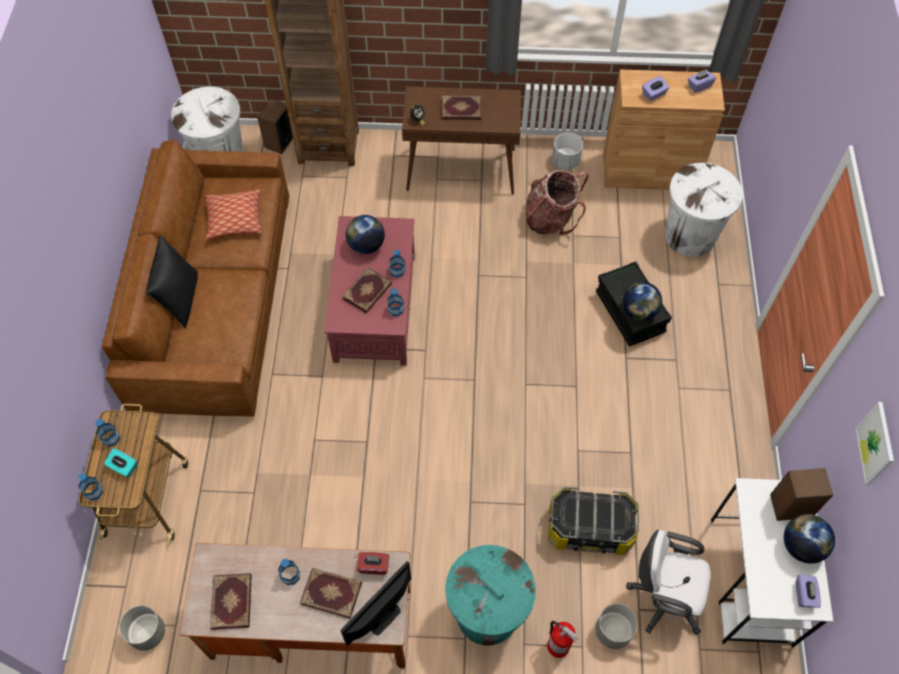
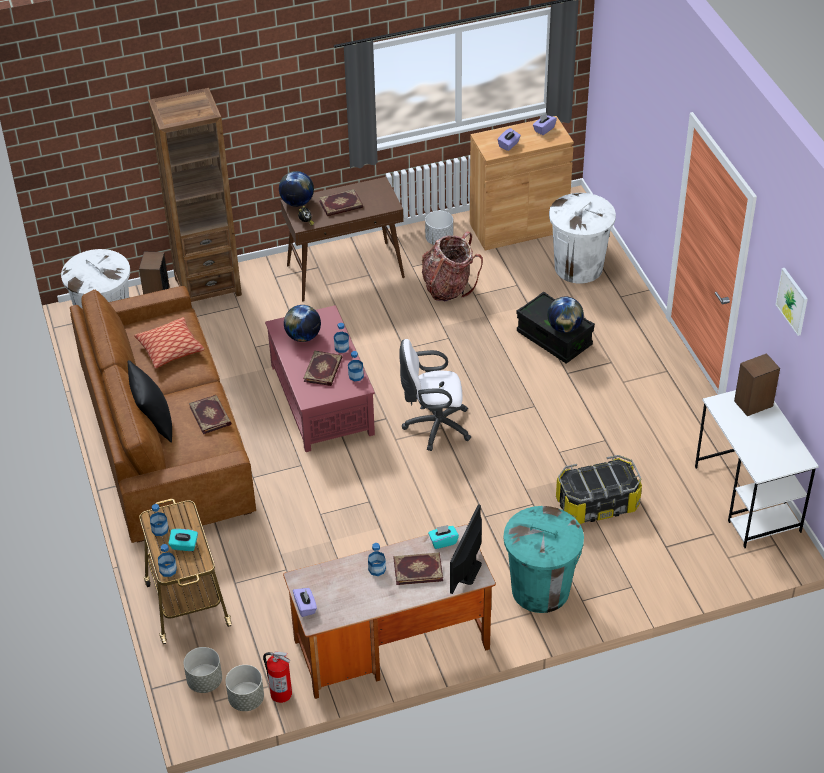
camera: 20 degrees left, 15 degrees down
book [210,573,252,630] -> book moved to [189,395,232,434]
red tissue box [357,552,389,575] -> turquoise tissue box [428,525,459,549]
fire extinguisher [547,621,578,658] -> fire extinguisher moved to [263,652,292,703]
grey planter [595,604,638,649] -> grey planter moved to [184,647,222,693]
white office chair [626,530,711,635] -> white office chair moved to [399,339,471,451]
globe [784,514,835,564] -> globe moved to [279,171,314,207]
purple tissue box [796,574,821,608] -> purple tissue box moved to [293,588,317,617]

